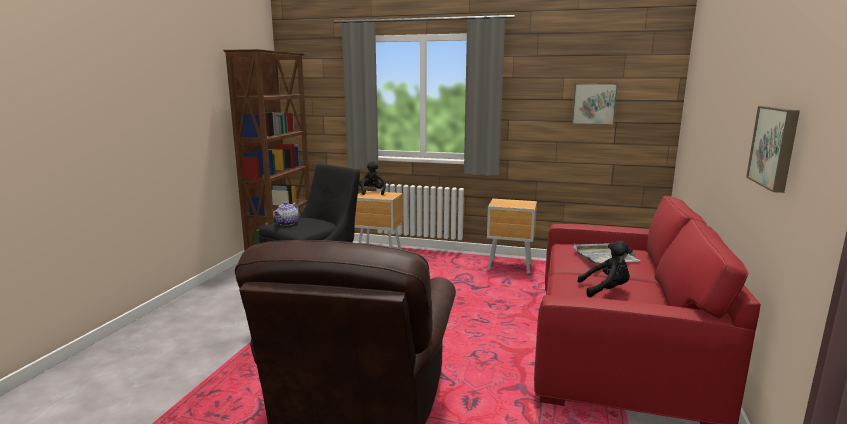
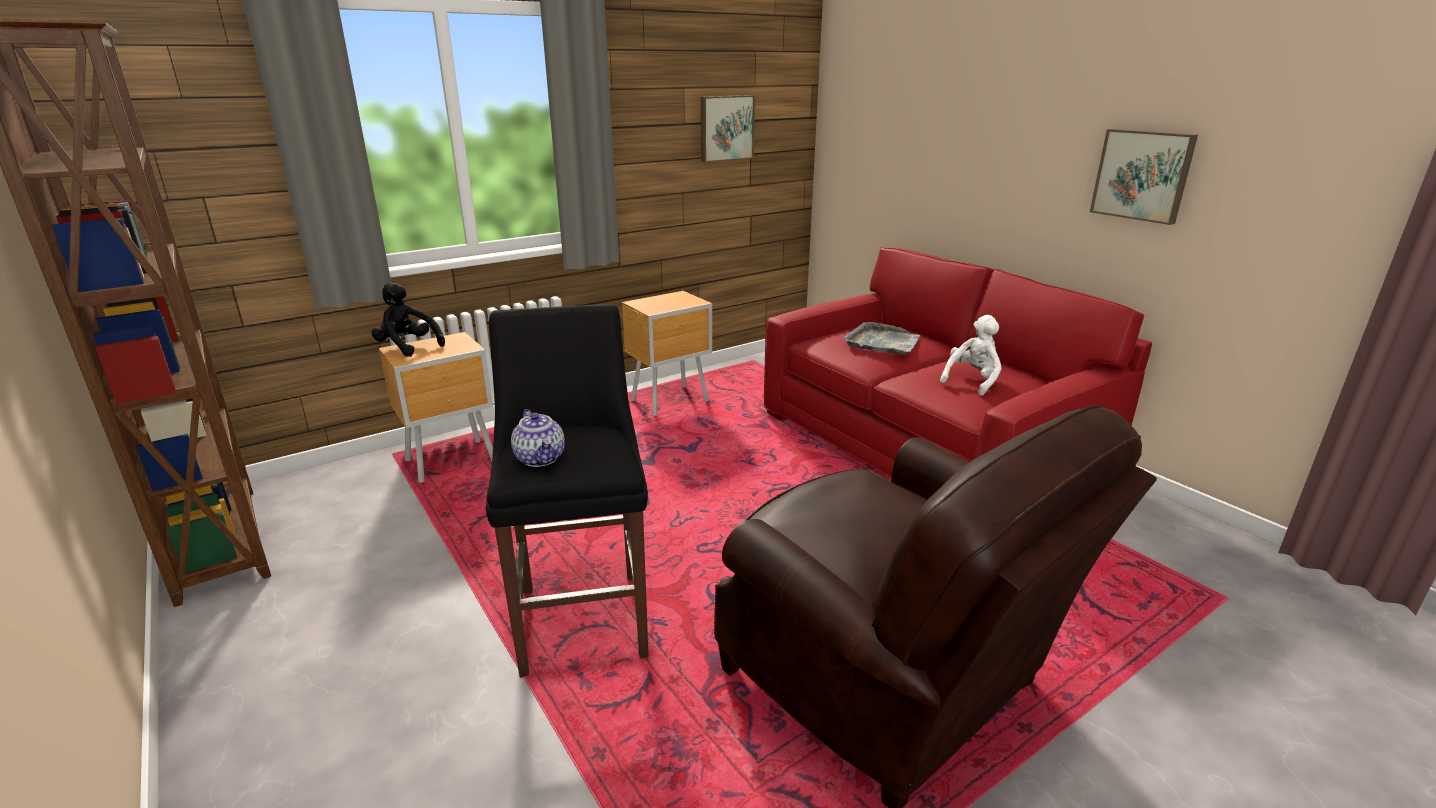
camera: 50 degrees left, 10 degrees up
black plush toy [577,241,633,297] -> white plush toy [940,315,1002,396]

